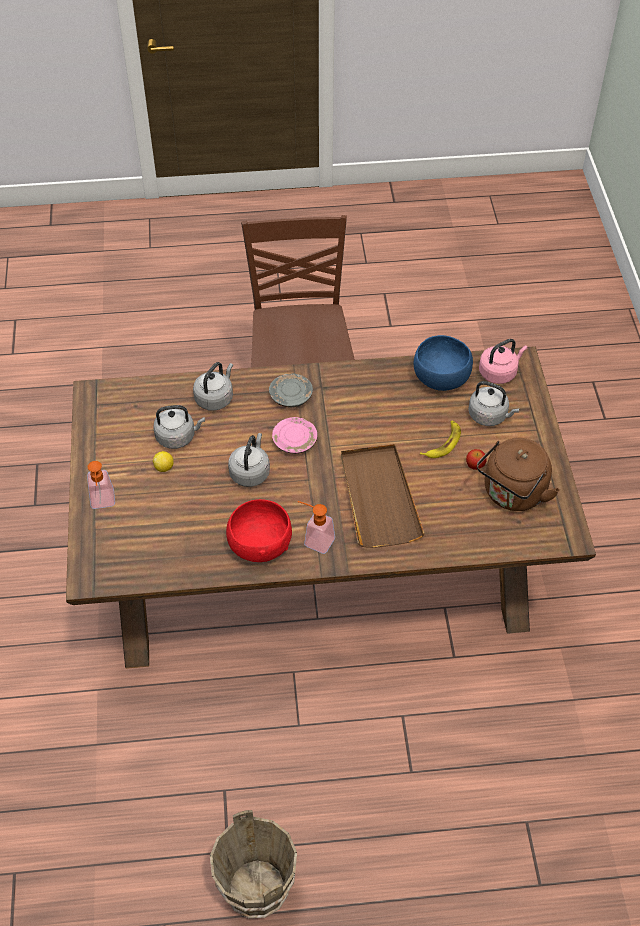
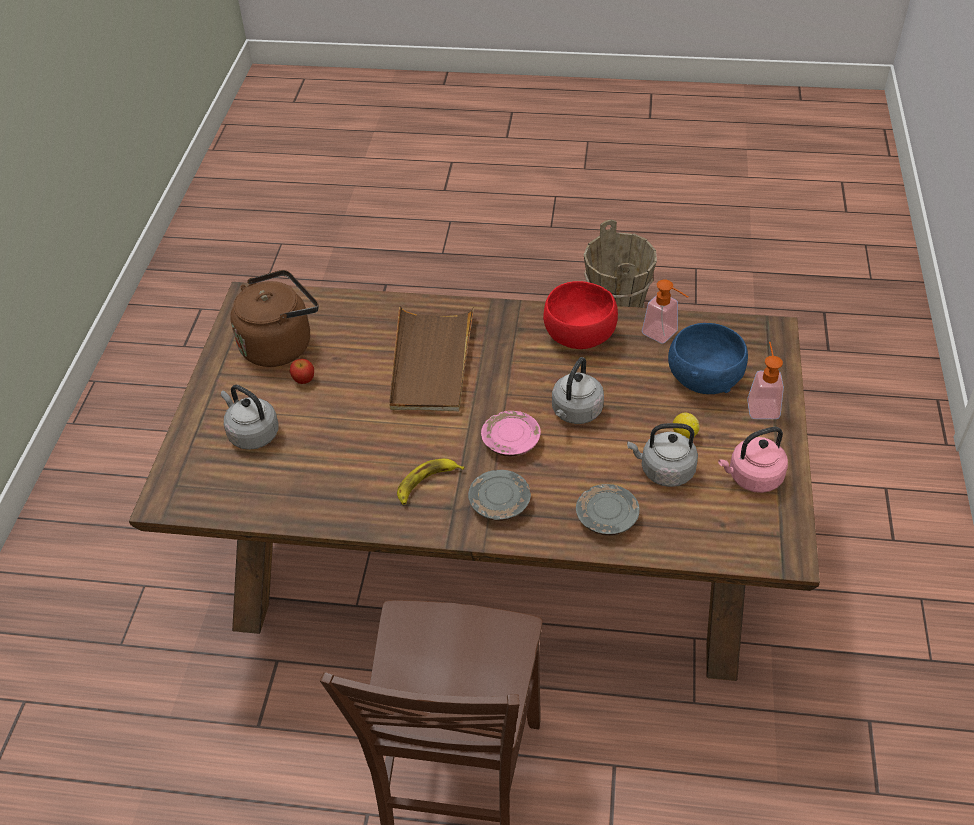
camera: 165 degrees left, 5 degrees down
grey kettle [193,362,233,411] -> grey plate [576,484,640,536]
soap dispenser [298,501,335,554] -> soap dispenser moved to [642,280,688,344]
blue bowl [414,335,473,391] -> blue bowl moved to [668,323,748,394]
banana [420,420,461,458] -> banana moved to [397,459,465,505]
pink kettle [479,339,527,384] -> pink kettle moved to [718,427,788,493]

